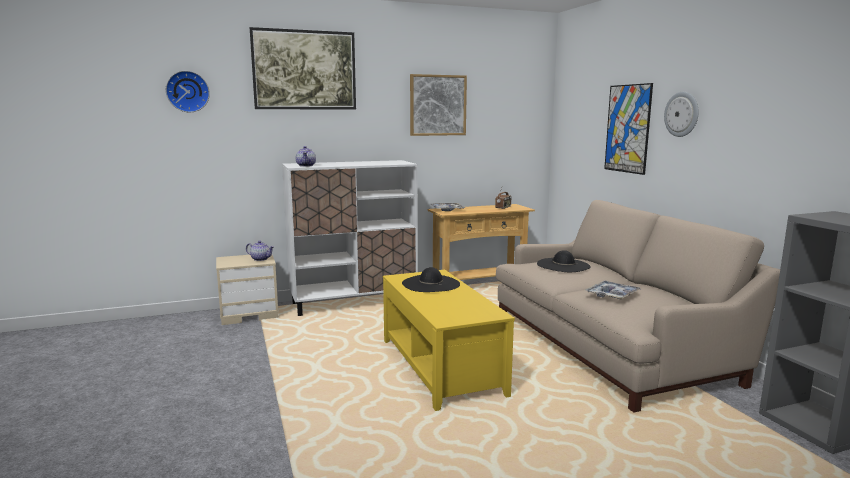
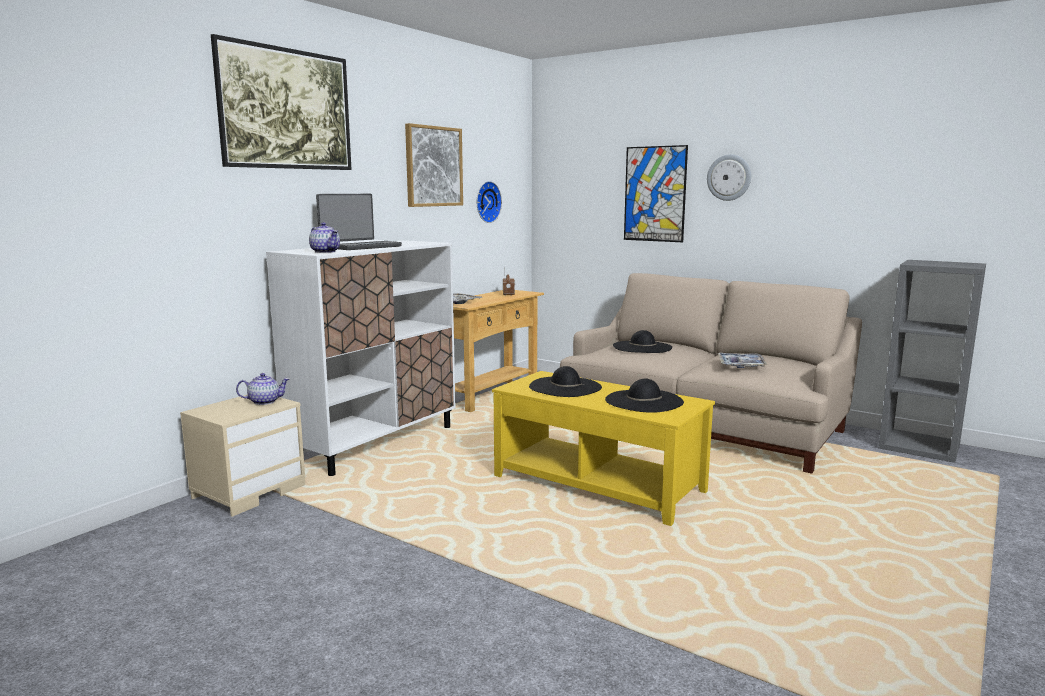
camera: 35 degrees left, 0 degrees up
wall clock [166,71,210,112] -> wall clock moved to [477,181,502,223]
none -> laptop [316,194,402,250]
none -> black hat [605,379,684,413]

